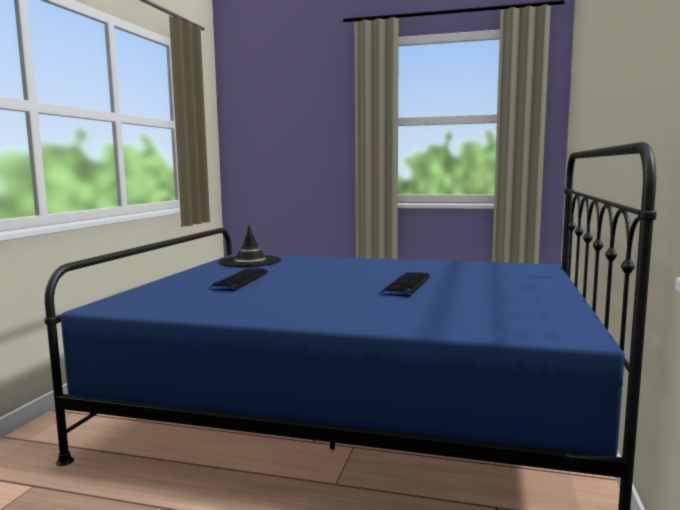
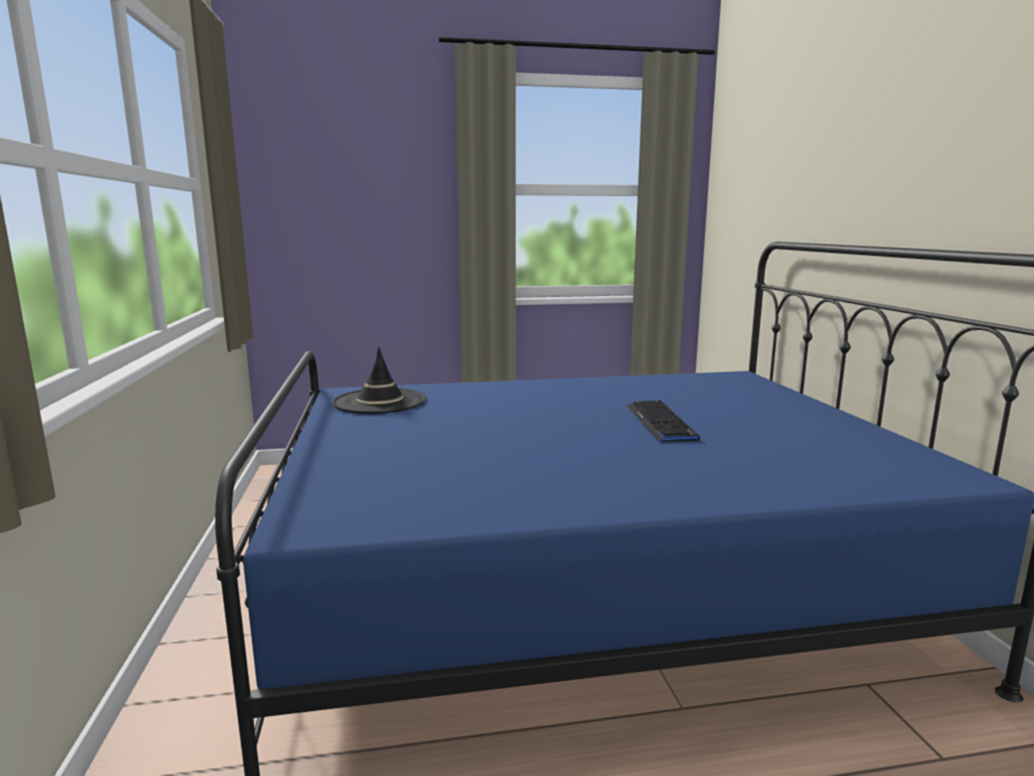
camera: 25 degrees left, 5 degrees up
keyboard [209,268,268,291] -> none

